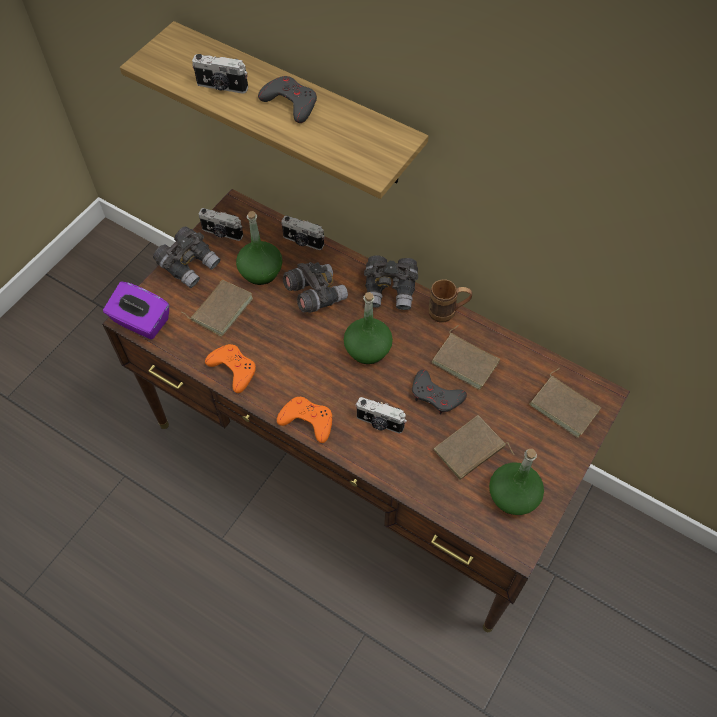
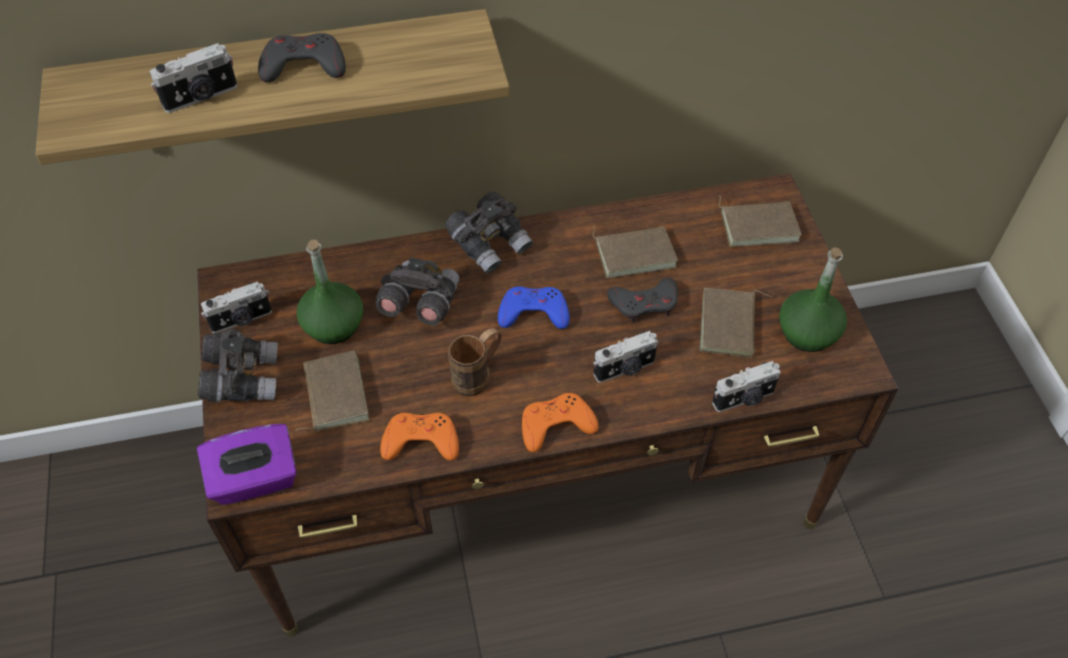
camera: 45 degrees left, 5 degrees down
camera [281,215,325,250] -> camera moved to [712,361,781,412]
green bottle [344,292,393,364] -> blue game controller [498,286,570,329]
brown mug [429,279,472,323] -> brown mug moved to [448,328,502,397]

